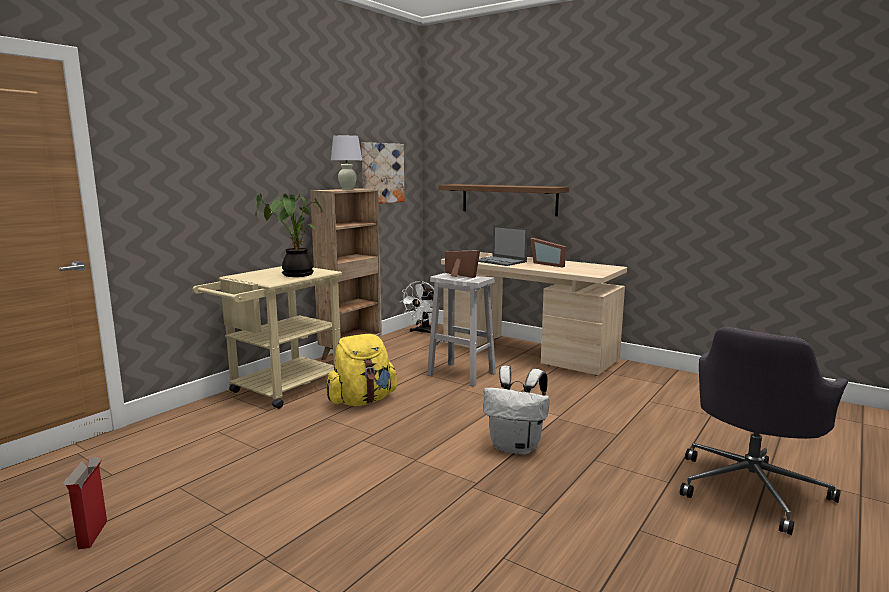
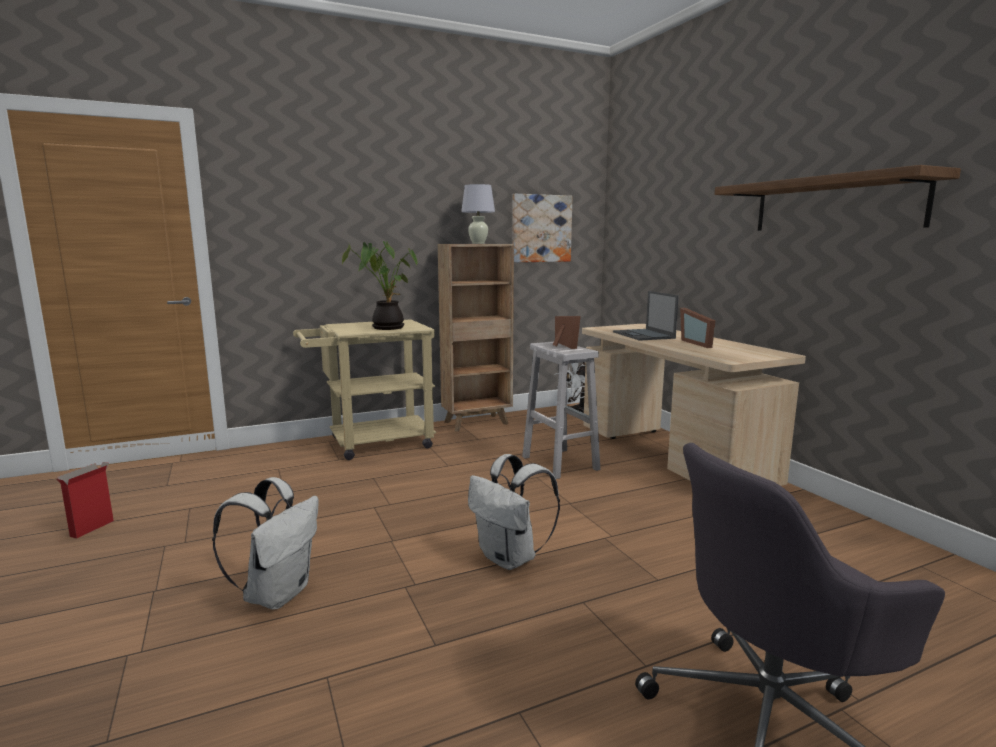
camera: 30 degrees right, 0 degrees up
yellow backpack [326,334,397,406] -> none
shelf [438,184,569,216] -> shelf moved to [715,165,961,231]
none -> white backpack [212,477,318,610]

